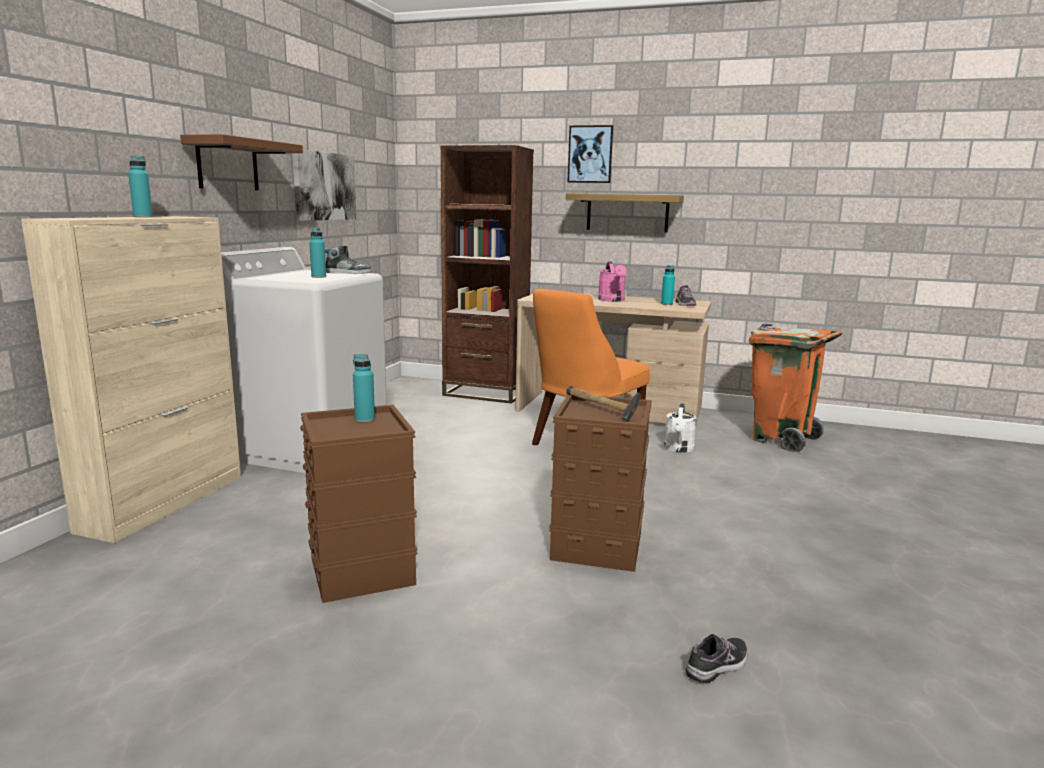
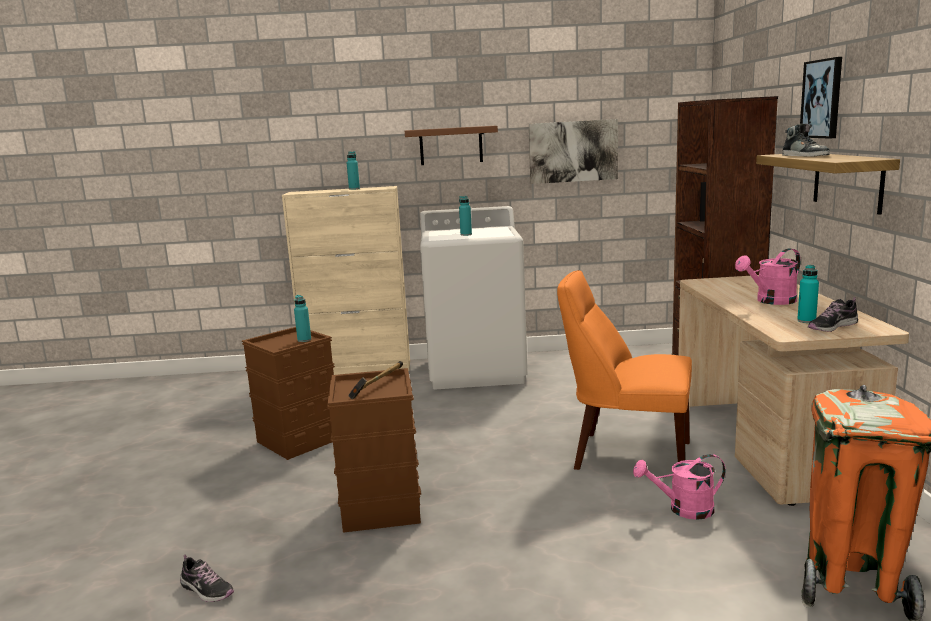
camera: 70 degrees right, 0 degrees up
shoe [325,246,371,274] -> shoe moved to [782,124,830,157]
white watering can [664,403,696,453] -> pink watering can [633,454,726,520]

